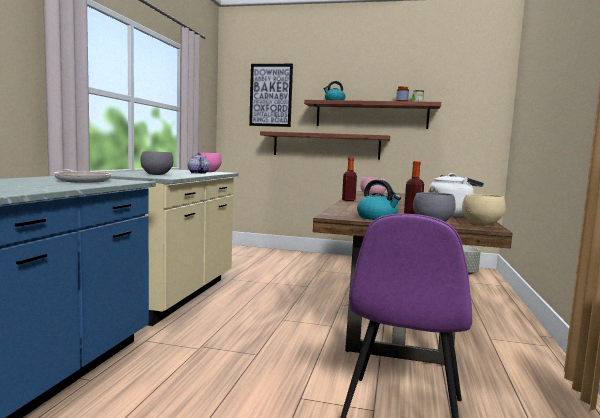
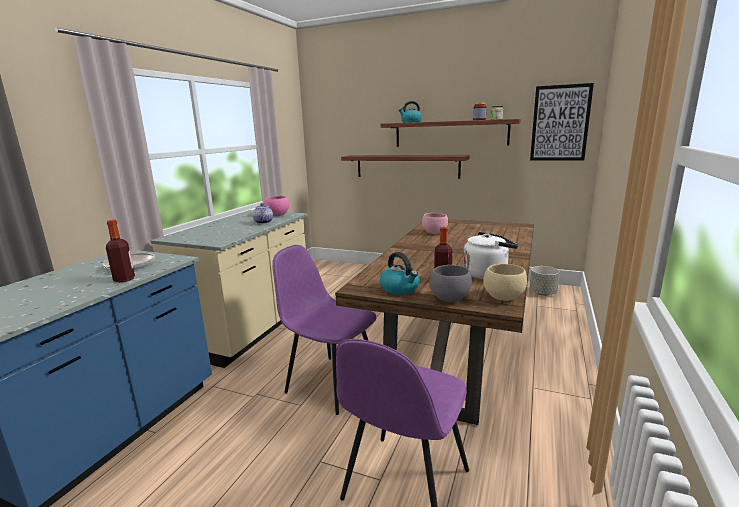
camera: 10 degrees right, 10 degrees up
grey bowl [140,151,173,175] -> none
picture [249,64,293,127] -> picture moved to [530,83,594,161]
bottle [342,158,357,201] -> bottle moved to [106,220,135,282]
none -> purple chair [272,245,377,415]

